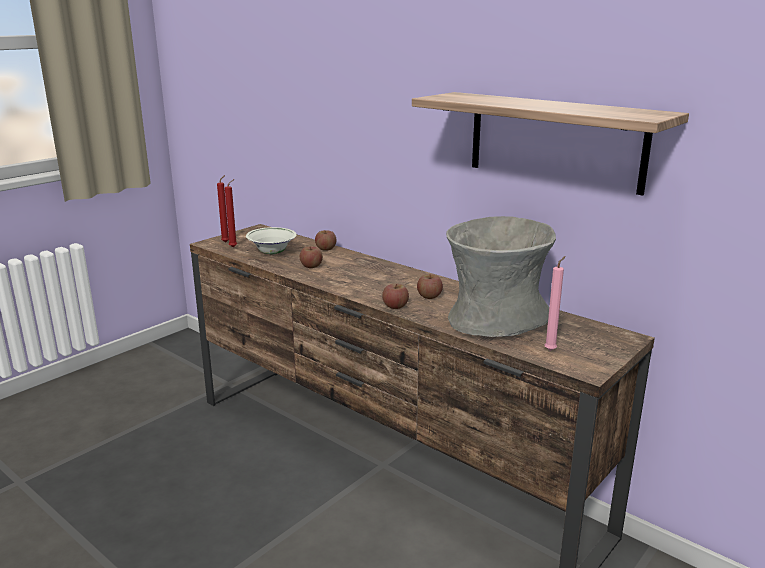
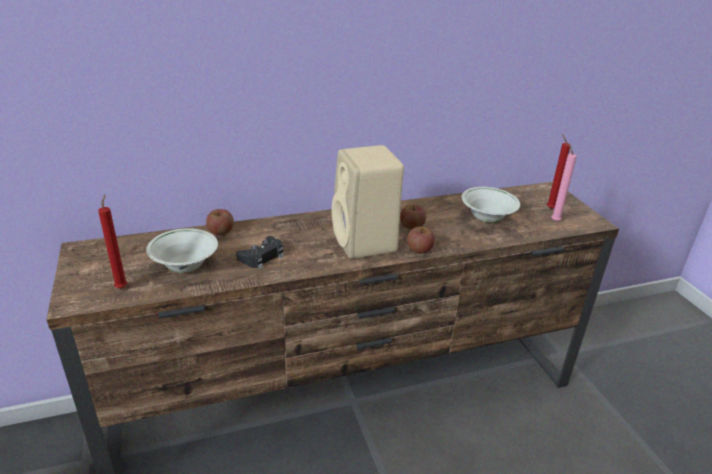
camera: 60 degrees left, 10 degrees up
red candle [217,175,229,242] -> red candle moved to [547,134,570,209]
apple [300,247,323,268] -> black game controller [236,236,284,269]
shelf [412,92,689,196] -> none
grey vase [446,216,556,337] -> white bowl [462,187,520,223]
none -> beige speaker [332,145,404,259]

